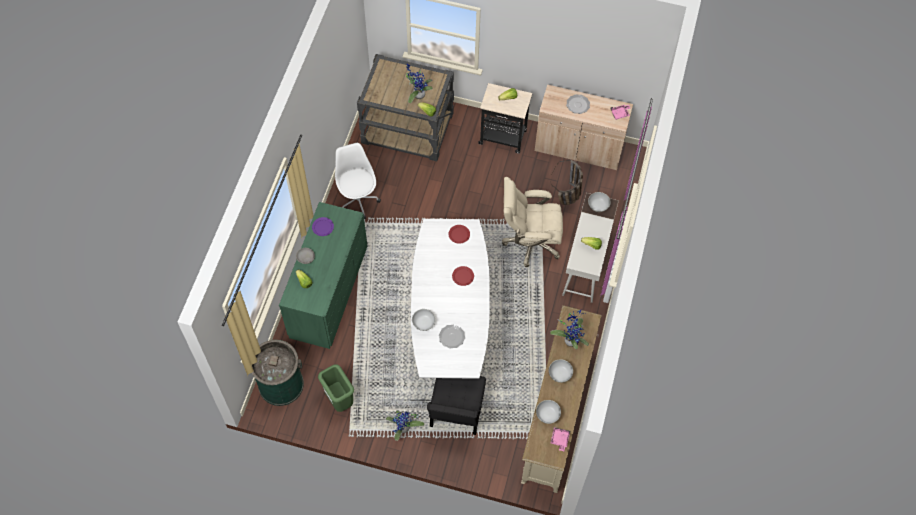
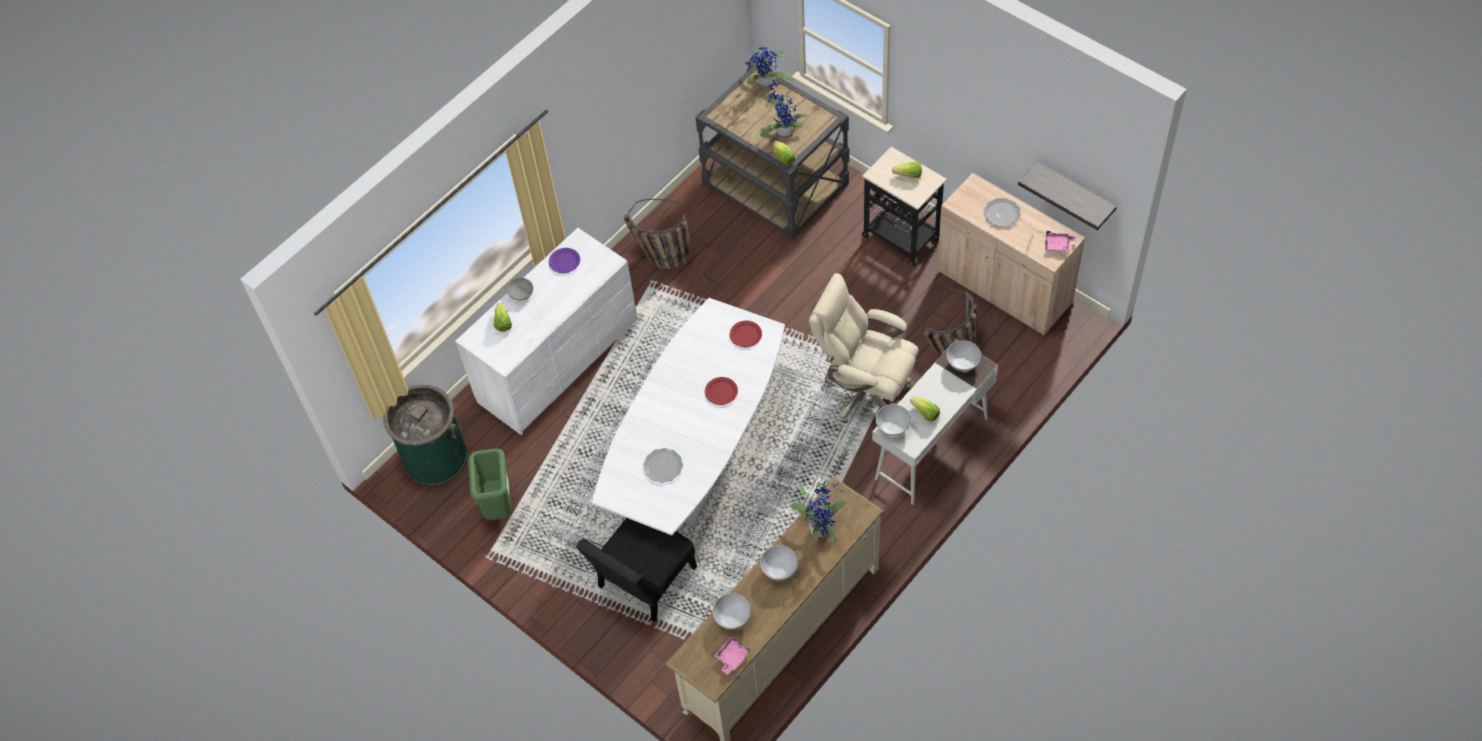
camera: 30 degrees right, 5 degrees down
green dresser [279,202,367,349] -> white dresser [455,228,638,435]
white office chair [335,143,381,219] -> basket [624,199,691,269]
potted plant [386,410,424,441] -> potted plant moved to [745,47,793,88]
white bowl [412,309,436,331] -> white bowl moved to [876,404,911,436]
none -> shelf [1018,162,1117,230]

